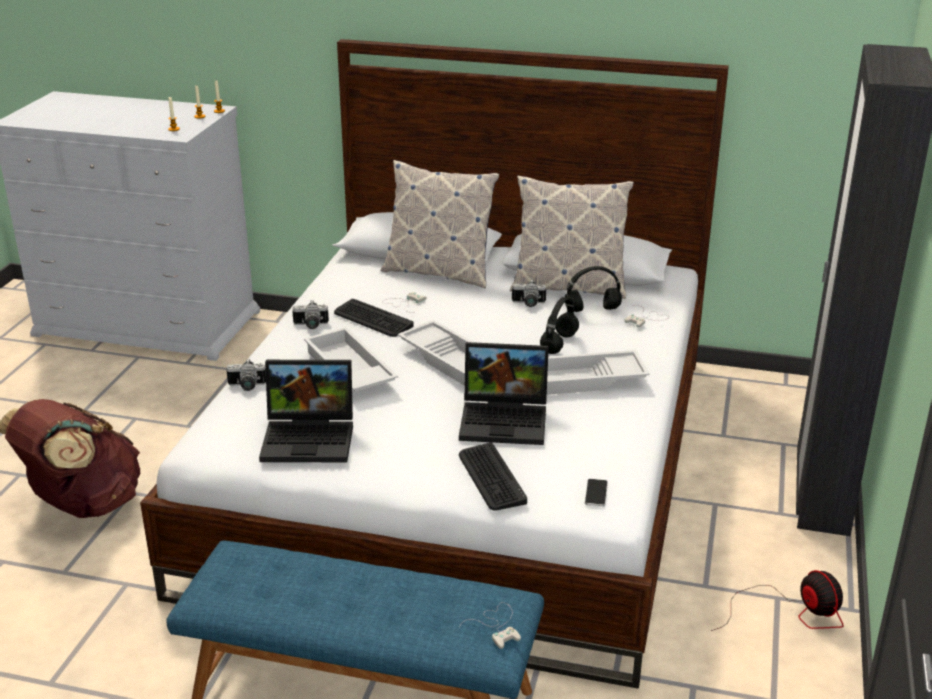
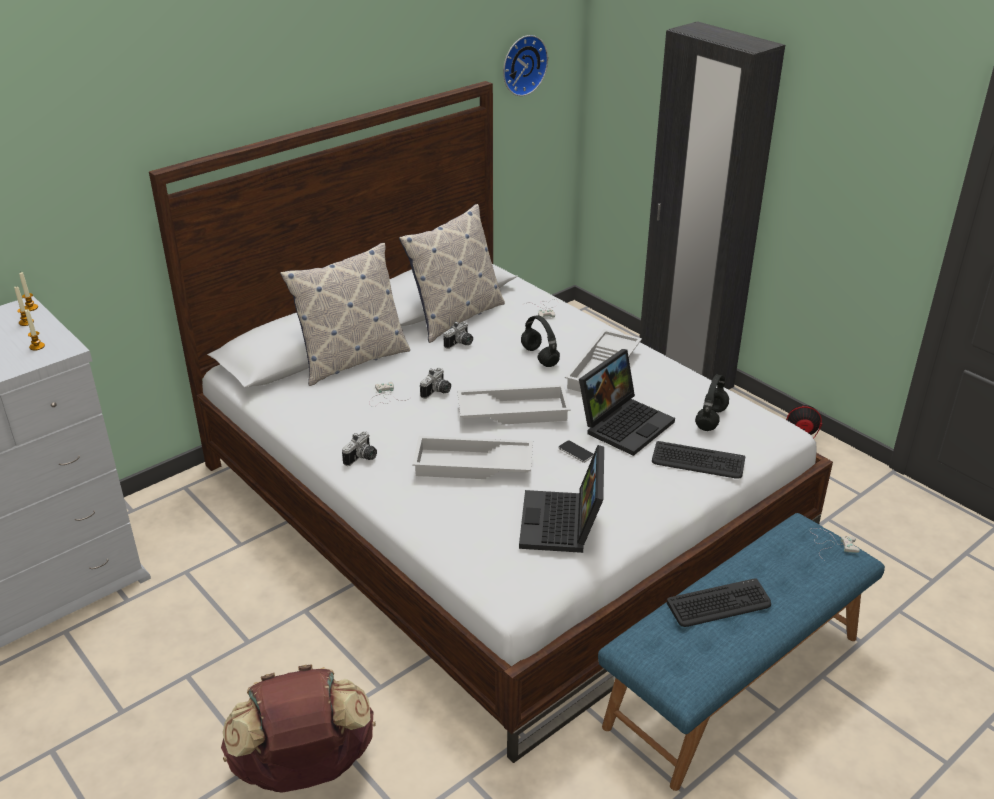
camera: 55 degrees left, 5 degrees up
camera [227,359,266,391] -> camera moved to [420,368,451,399]
laptop [259,360,353,462] -> laptop turned 150 degrees clockwise [519,445,604,553]
keyboard [334,299,414,337] -> keyboard moved to [667,578,771,627]
black headphones [565,266,622,312] -> black headphones moved to [695,374,729,431]
phone [585,479,608,507] -> phone moved to [558,440,594,463]
none -> wall clock [503,35,548,96]

